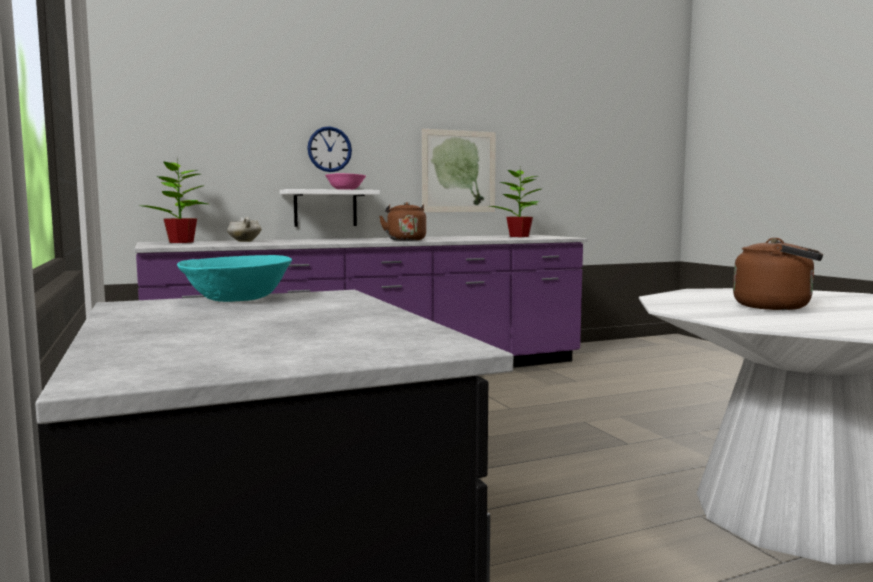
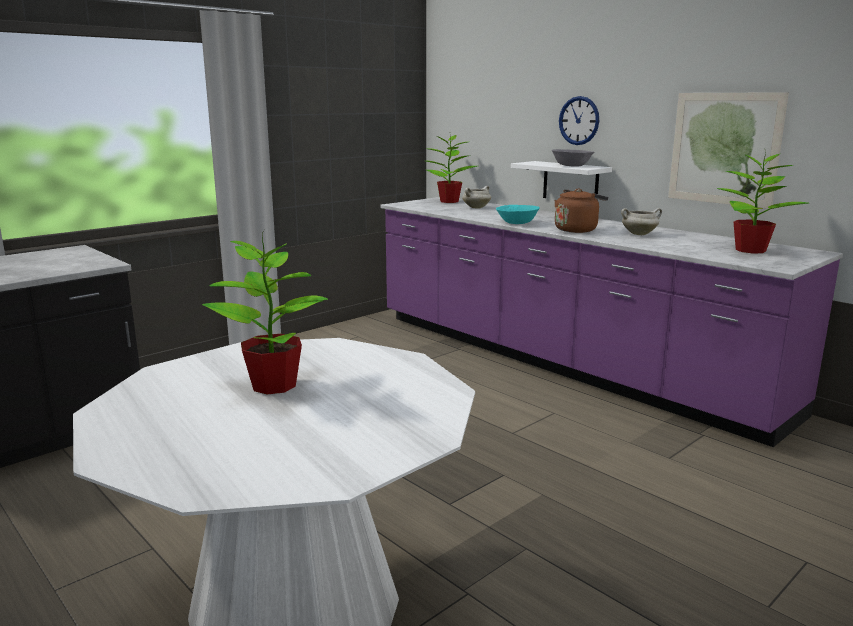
camera: 70 degrees right, 10 degrees up
turquoise bowl [177,255,292,302] -> turquoise bowl moved to [496,205,540,224]
pink bowl [325,173,366,190] -> grey bowl [551,149,594,167]
brown kettle [733,238,823,310] -> potted plant [202,230,328,394]
none -> white cooking pot [621,208,662,235]

